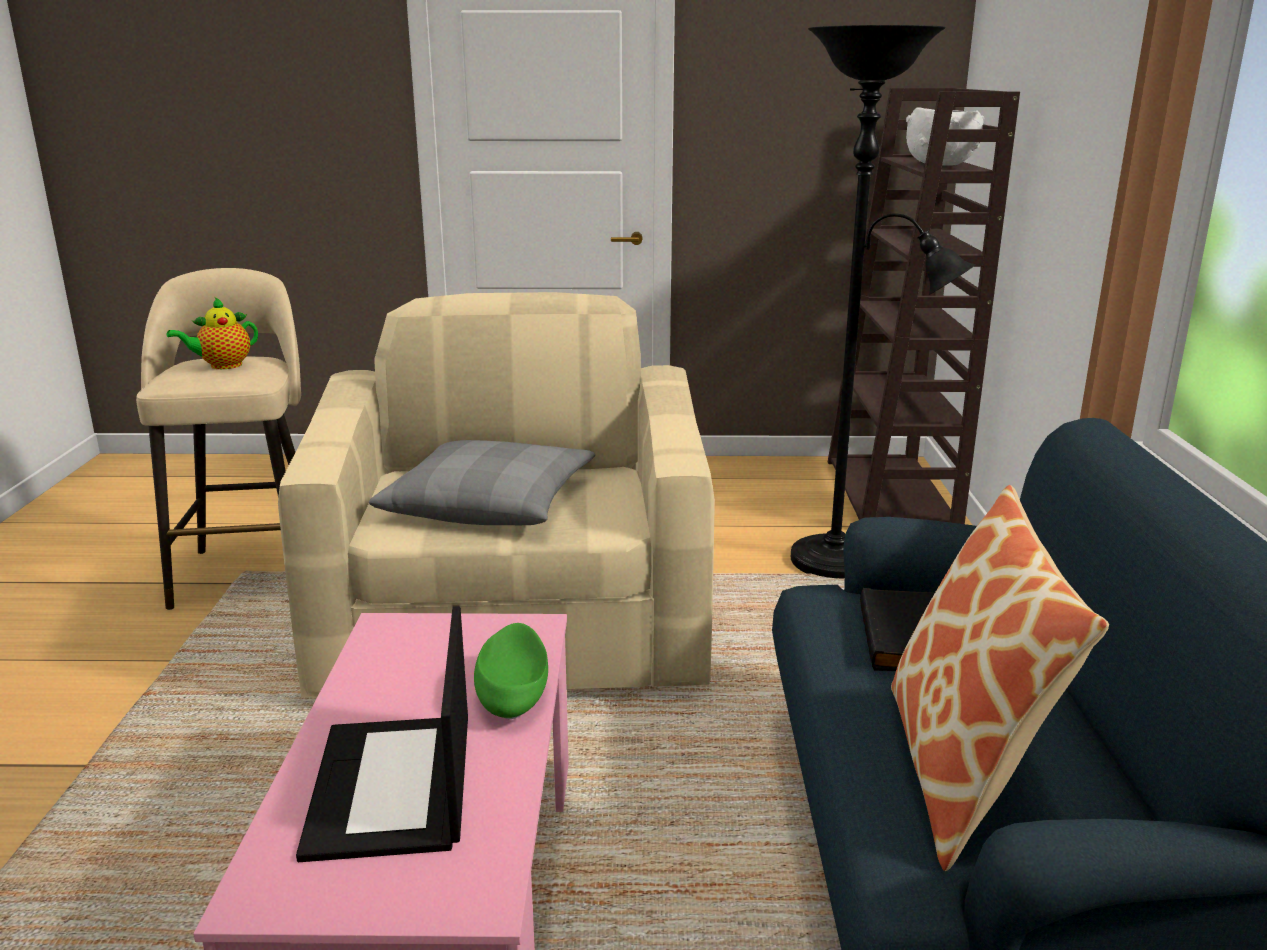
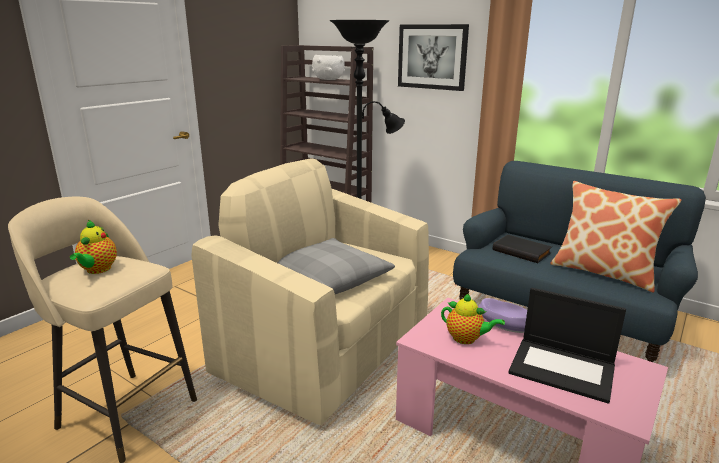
camera: 55 degrees left, 0 degrees up
green bowl [474,623,548,719] -> purple bowl [478,298,527,333]
none -> picture [398,24,469,91]
none -> teapot [441,293,505,344]

